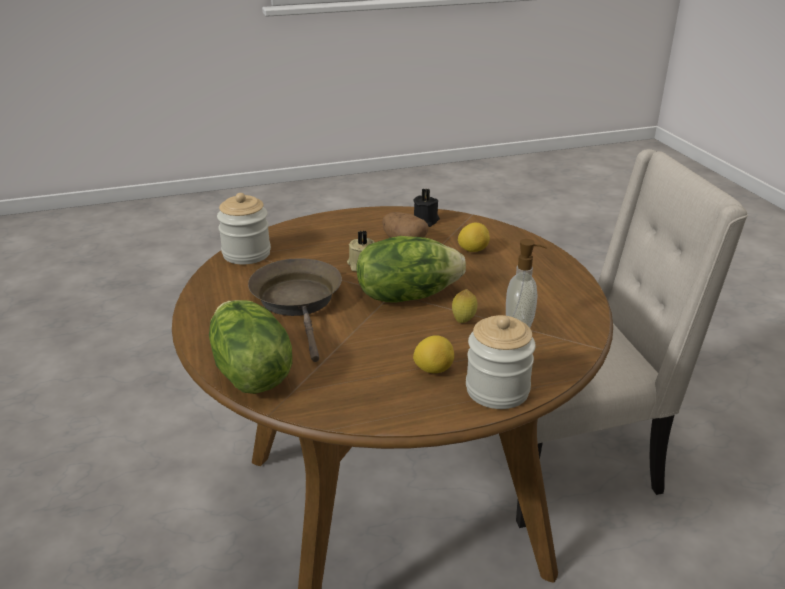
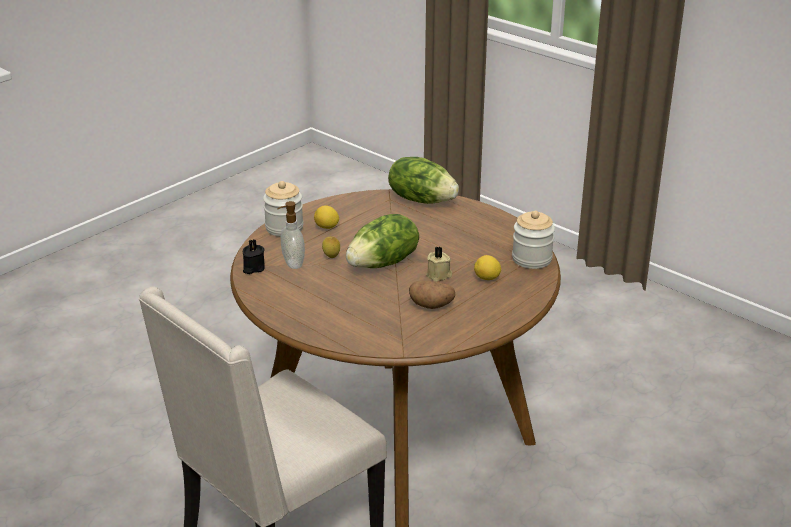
camera: 150 degrees right, 0 degrees up
brown frying pan [248,258,342,362] -> none
black candle [413,188,440,227] -> black candle moved to [243,240,265,274]
lemon [458,223,490,252] -> lemon moved to [474,255,501,280]

